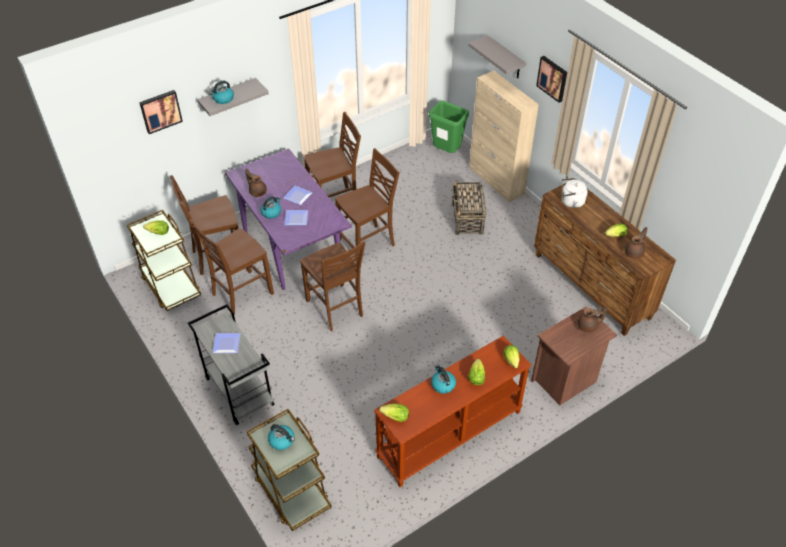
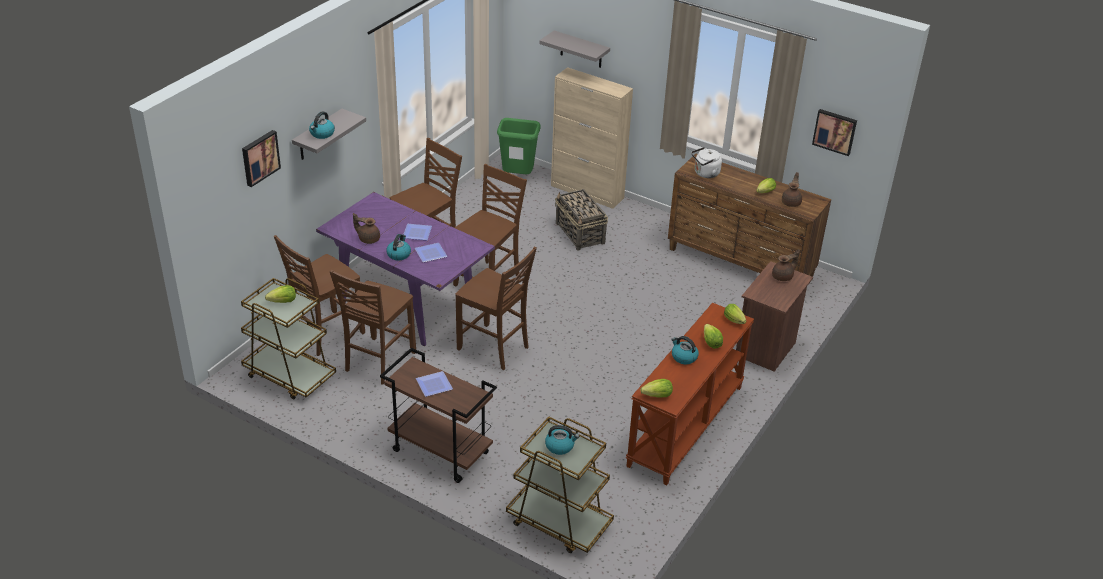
camera: 25 degrees left, 10 degrees down
grey cart [188,304,275,425] -> brown cart [380,348,497,483]
picture [536,56,567,103] -> picture moved to [812,109,857,156]

